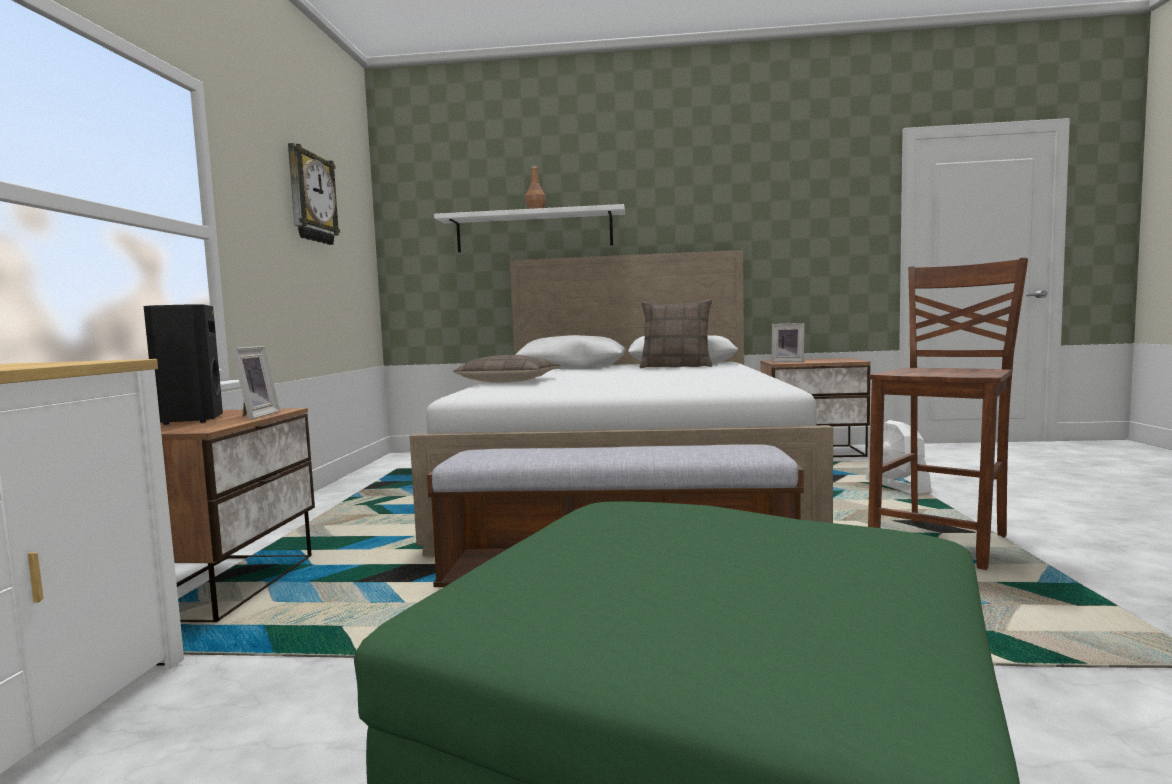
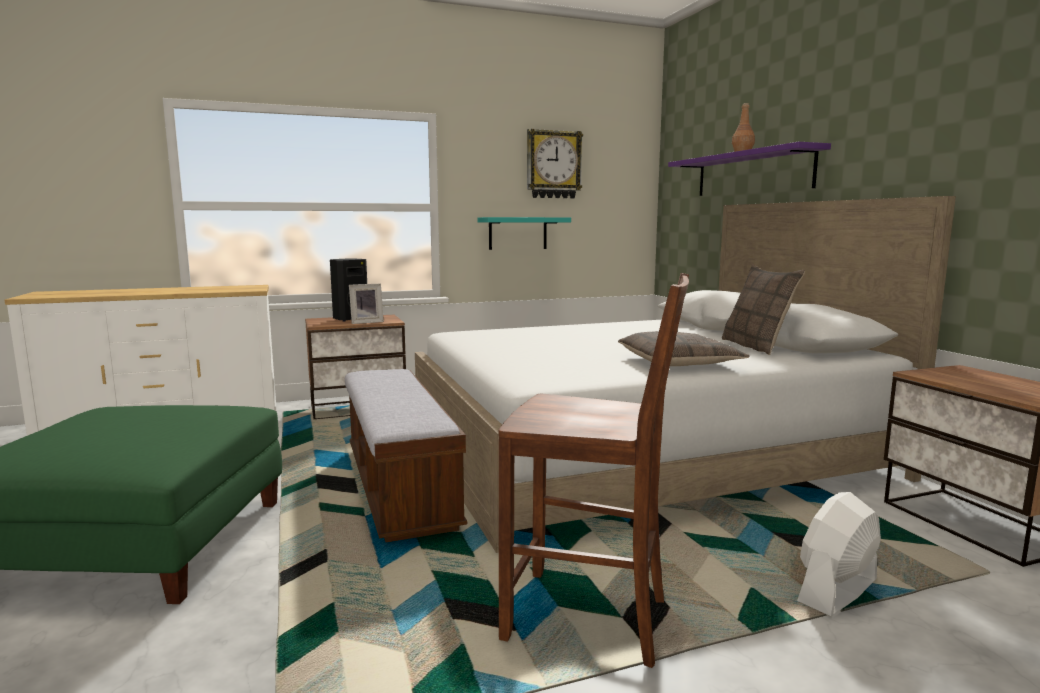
camera: 65 degrees right, 5 degrees up
white shelf [434,204,625,253] -> purple shelf [668,142,831,196]
pillow [453,355,561,383] -> pillow moved to [618,331,749,366]
picture frame [771,323,805,362] -> none
none -> turquoise shelf [477,217,571,250]

